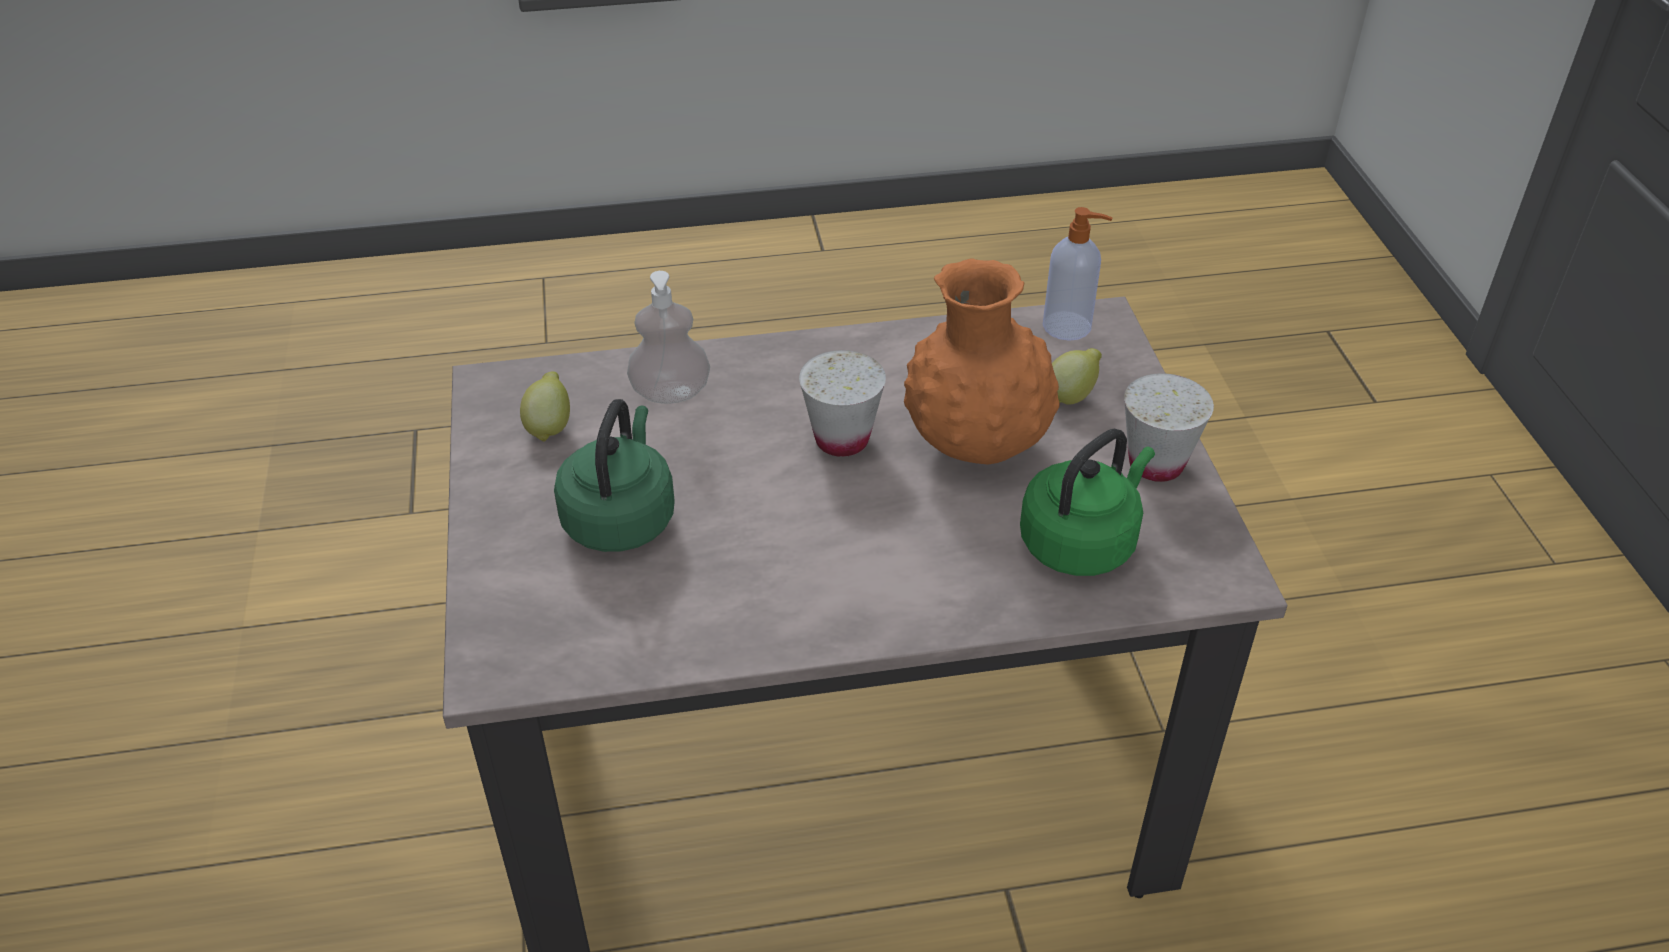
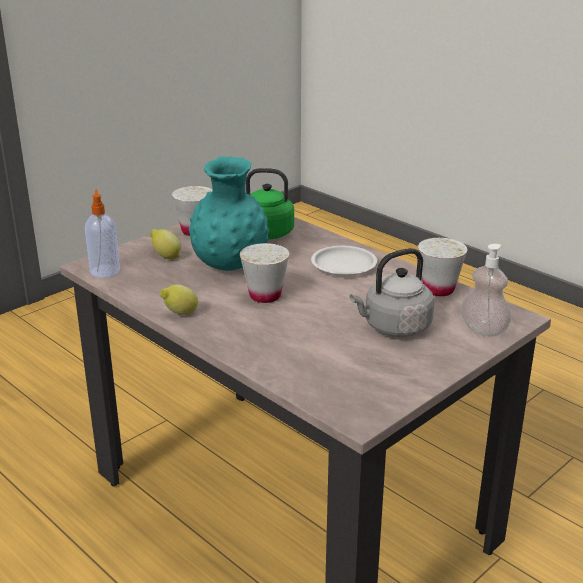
camera: 125 degrees left, 15 degrees down
lemon [520,372,570,442] -> lemon moved to [160,284,198,315]
green kettle [554,399,675,552] -> grey kettle [350,248,434,337]
soap dispenser [627,271,710,404] -> soap dispenser moved to [461,244,511,337]
orange vase [904,259,1060,464] -> turquoise vase [189,156,269,271]
none -> white plate [311,246,377,276]
none -> white cup [418,238,467,296]

